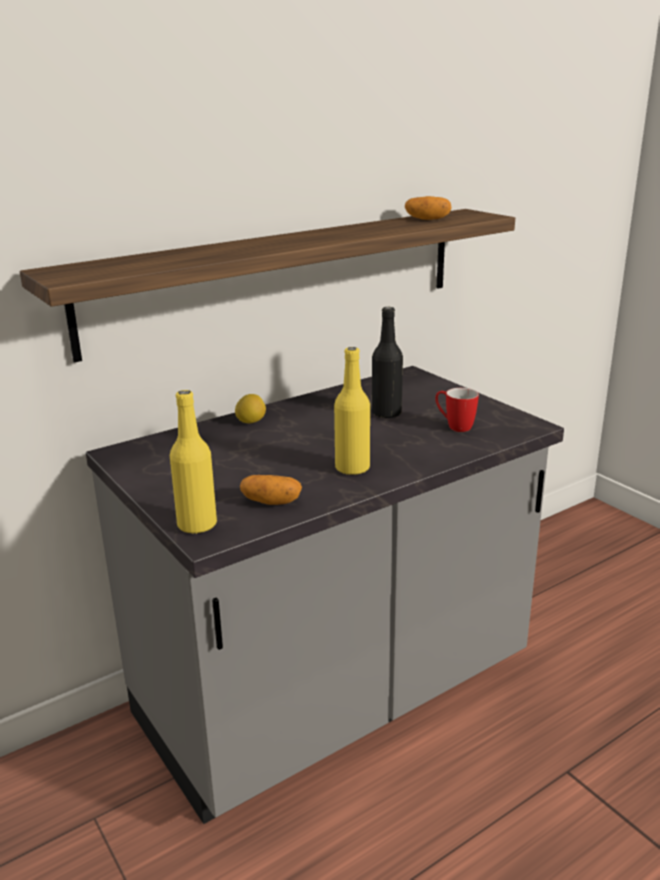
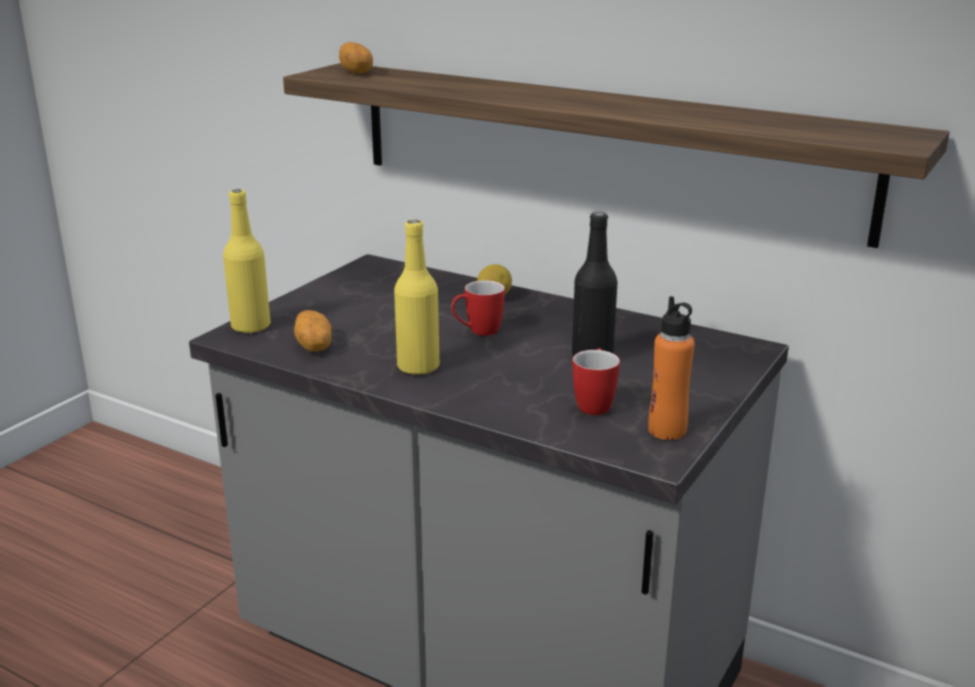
camera: 65 degrees right, 0 degrees up
potato [405,196,452,220] -> potato moved to [339,42,373,74]
none -> mug [451,280,505,336]
none -> orange bottle [648,296,695,440]

